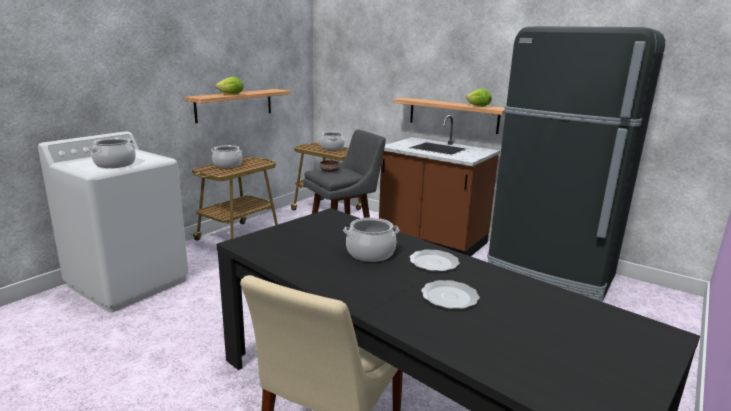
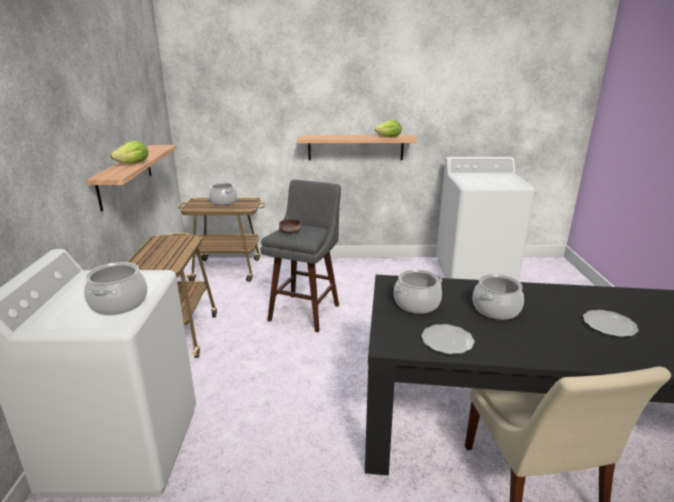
camera: 35 degrees left, 5 degrees up
cooking pot [211,145,242,168] -> cooking pot moved to [394,269,442,314]
brown counter [379,115,500,256] -> none
plate [410,249,460,271] -> plate moved to [421,324,475,354]
black fridge [487,26,665,302] -> white washing machine [436,157,535,281]

